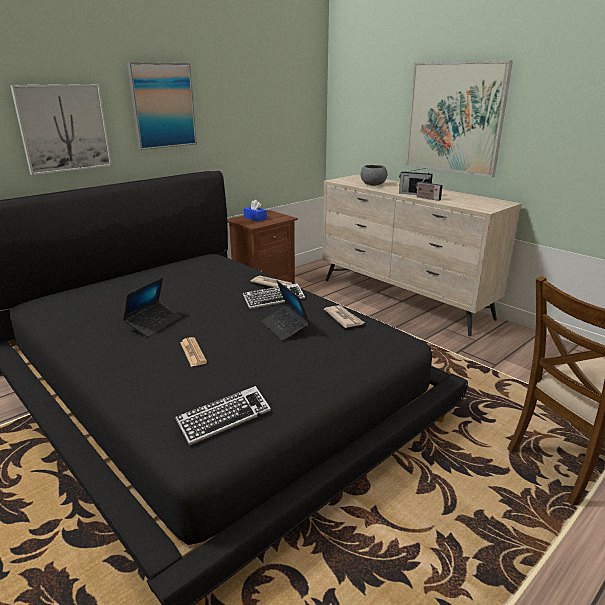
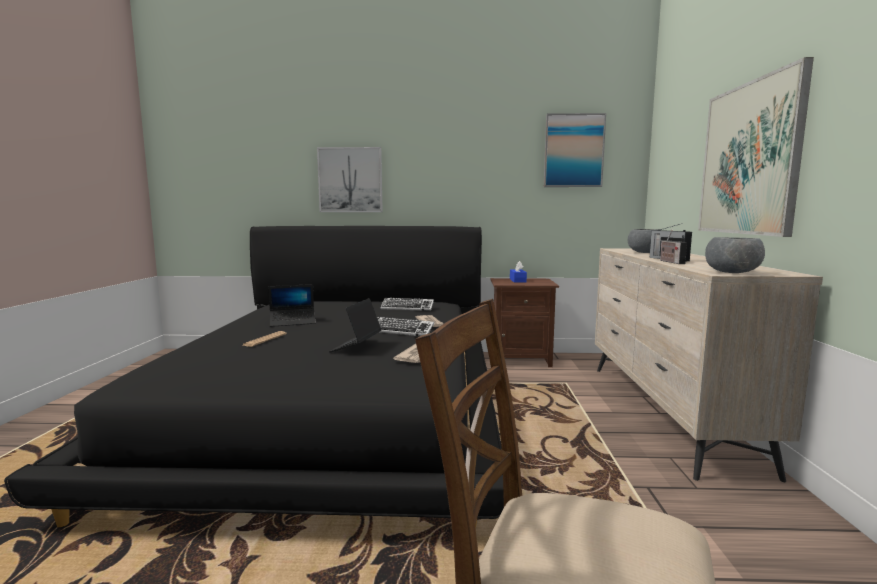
camera: 45 degrees right, 15 degrees down
picture [127,62,197,150] -> picture moved to [544,113,606,187]
keyboard [175,386,271,446] -> keyboard moved to [380,298,434,311]
none -> grey bowl [705,237,765,273]

